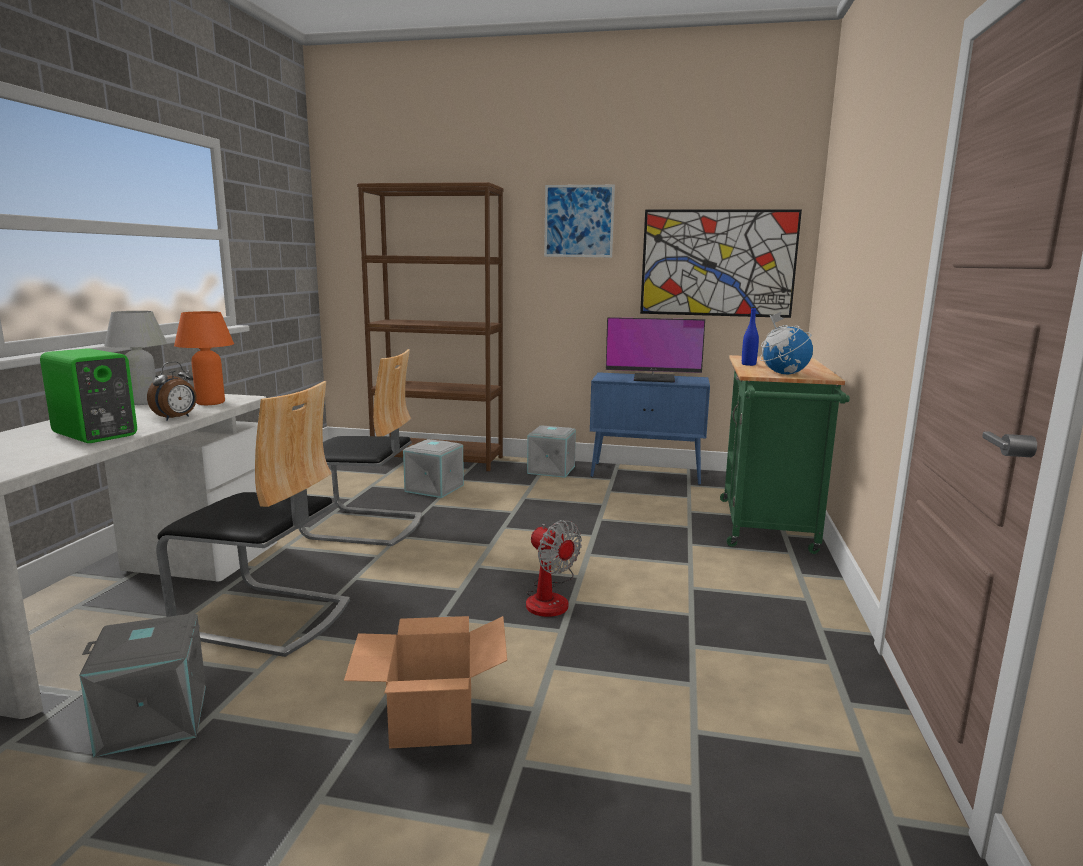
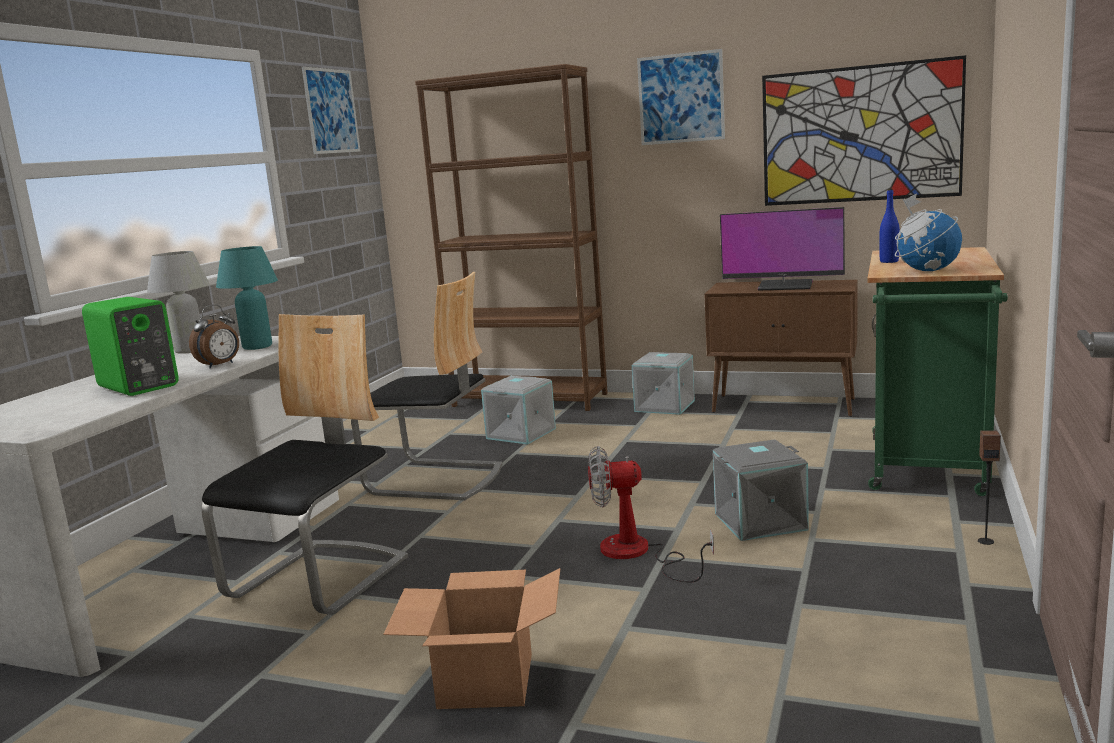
camera: 10 degrees right, 0 degrees up
grey storage box [79,613,206,757] -> grey storage box moved to [713,440,809,541]
chair [156,381,350,657] -> chair turned 90 degrees counterclockwise [202,314,408,615]
orange table lamp [174,311,234,405] -> turquoise table lamp [216,246,278,350]
fan [526,520,582,617] -> fan turned 120 degrees clockwise [588,446,714,583]
blue cabinet [590,372,710,485] -> brown cabinet [704,280,858,417]
none -> picture [302,67,360,154]
none -> speaker [978,430,1001,545]

